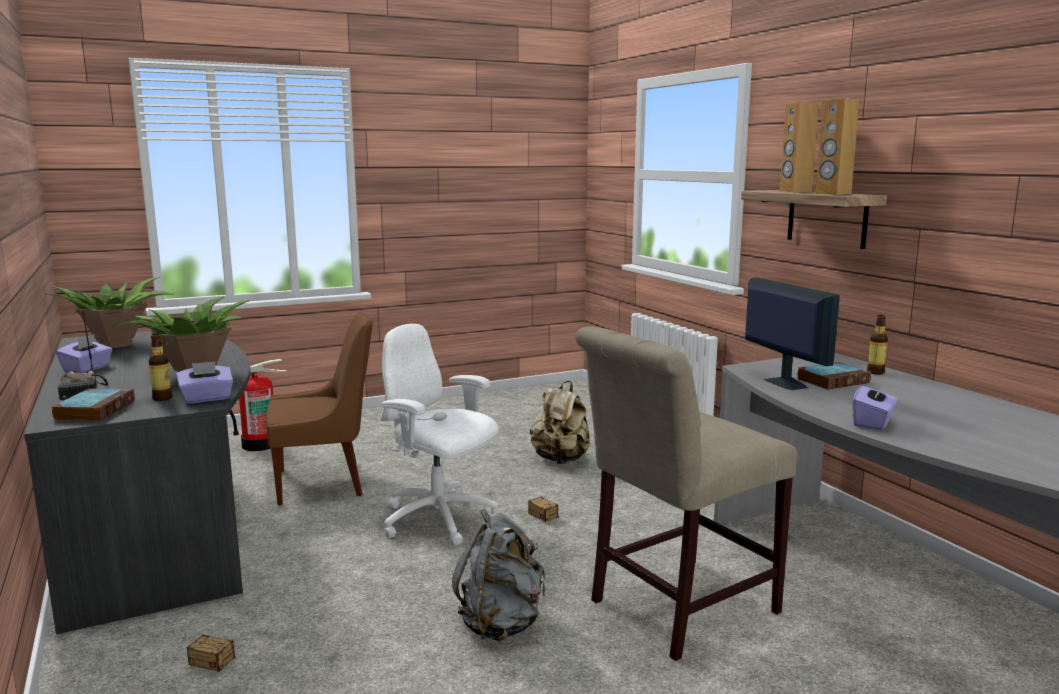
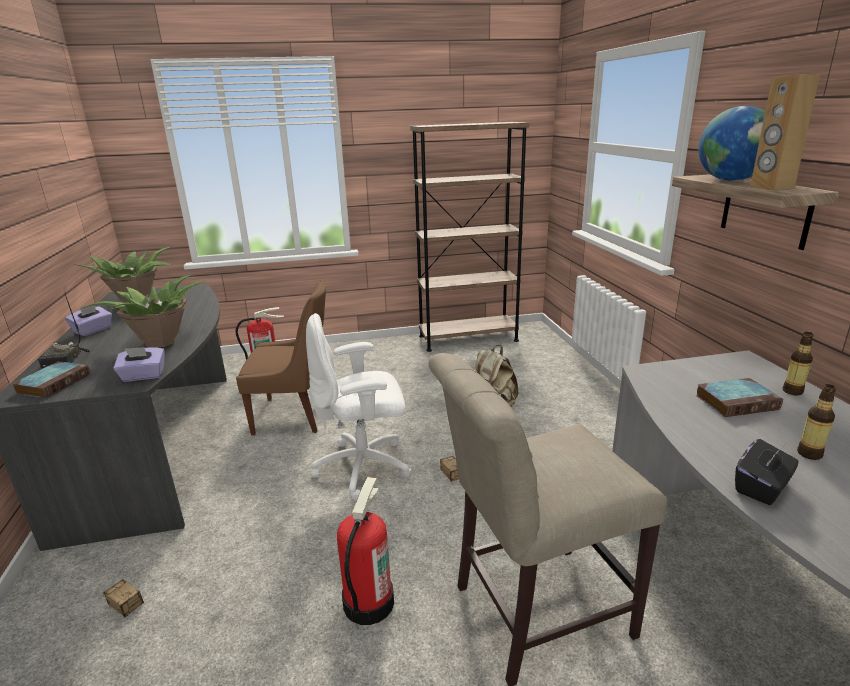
camera: 15 degrees right, 10 degrees up
bottle [148,334,173,401] -> bottle moved to [797,384,836,460]
white office chair [380,324,498,545] -> white office chair turned 60 degrees counterclockwise [306,313,412,500]
grey backpack [452,508,545,641] -> fire extinguisher [337,477,394,625]
monitor [745,278,840,390] -> none
brown speaker [780,102,819,192] -> globe [699,106,765,181]
purple tissue box [853,382,897,431] -> black tissue box [735,439,799,505]
none -> brown bookcase [410,122,529,352]

